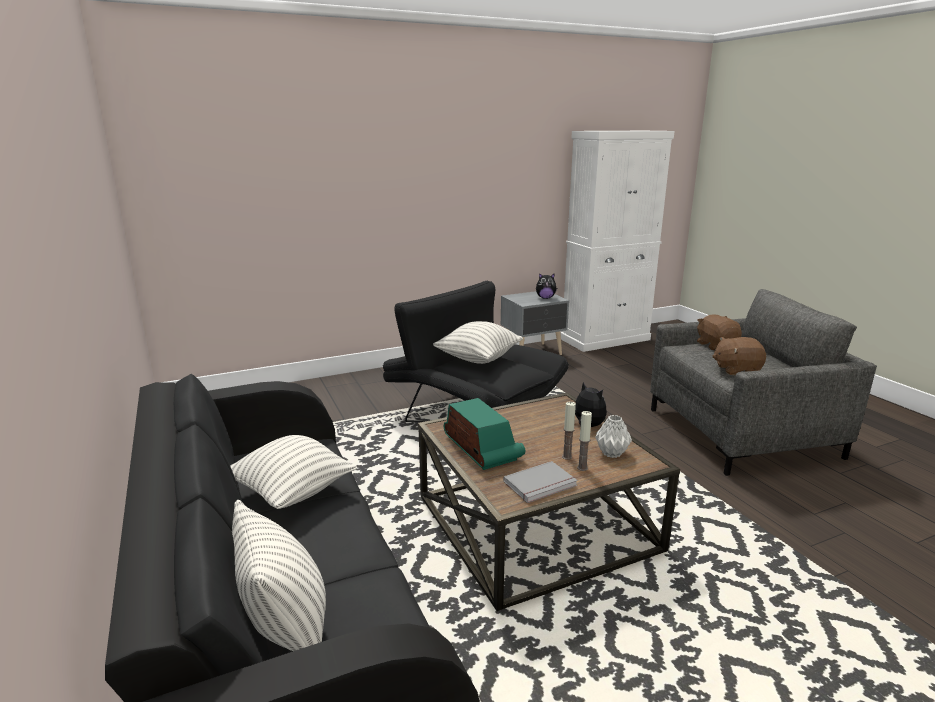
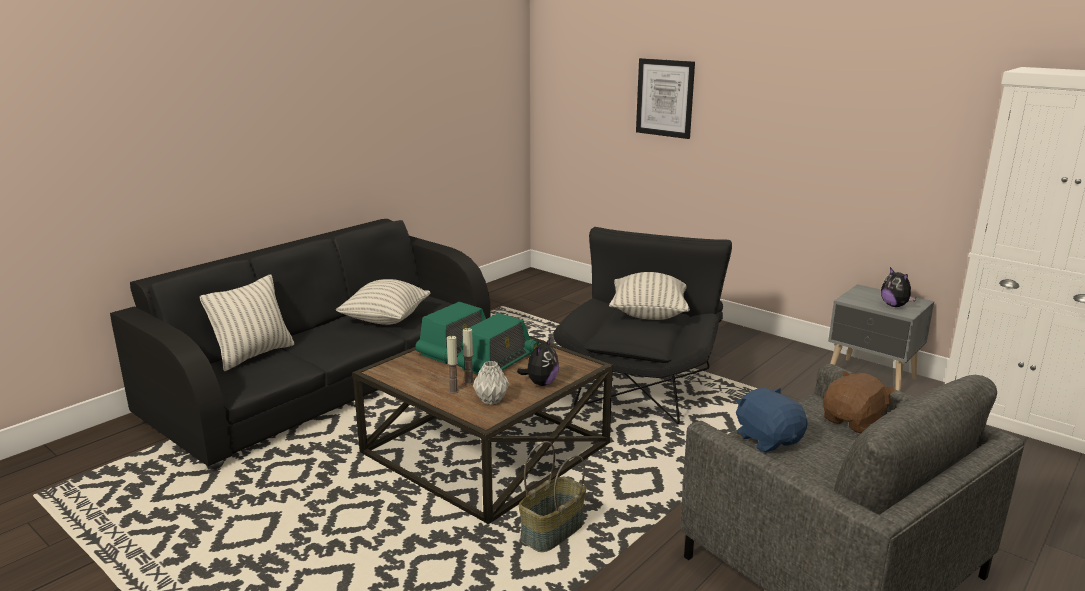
camera: 65 degrees right, 0 degrees up
grey book [503,461,578,503] -> none
brown plush toy [713,337,766,375] -> blue plush toy [736,388,808,452]
none -> radio [457,313,539,375]
none -> basket [519,441,586,552]
none -> picture [636,58,695,139]

